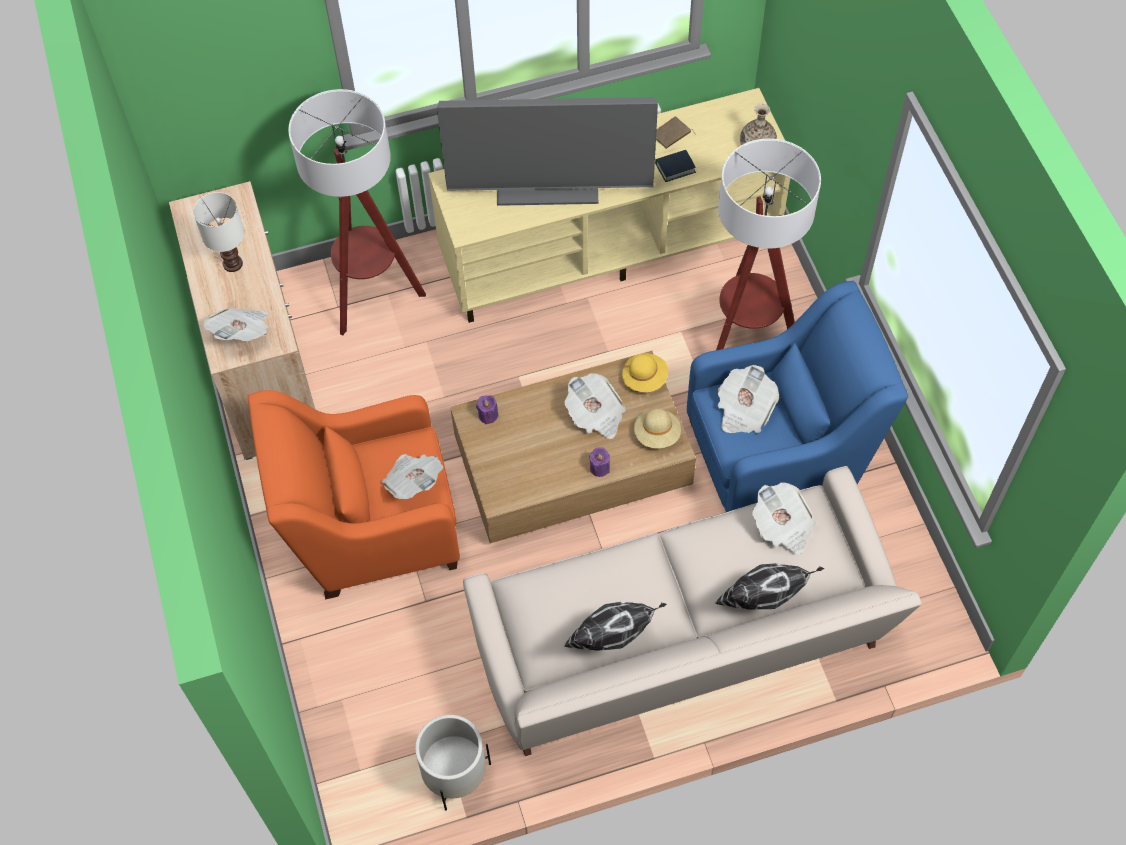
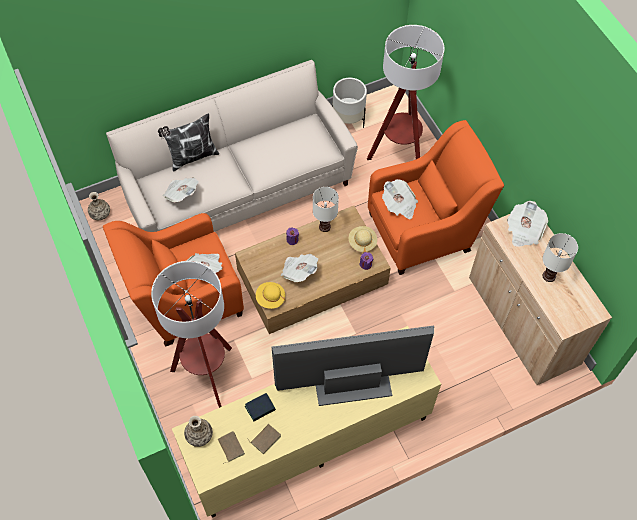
camera: 170 degrees right, 0 degrees up
floor lamp [288,89,426,335] -> floor lamp moved to [367,25,444,160]
pillow [564,602,667,651] -> none
beige hat [634,409,681,448] -> beige hat moved to [349,226,377,253]
blue armchair [687,281,908,512] -> orange armchair [103,213,244,347]
none -> vase [88,192,110,220]
none -> brown book [218,431,245,464]
none -> white table lamp [313,187,339,232]

